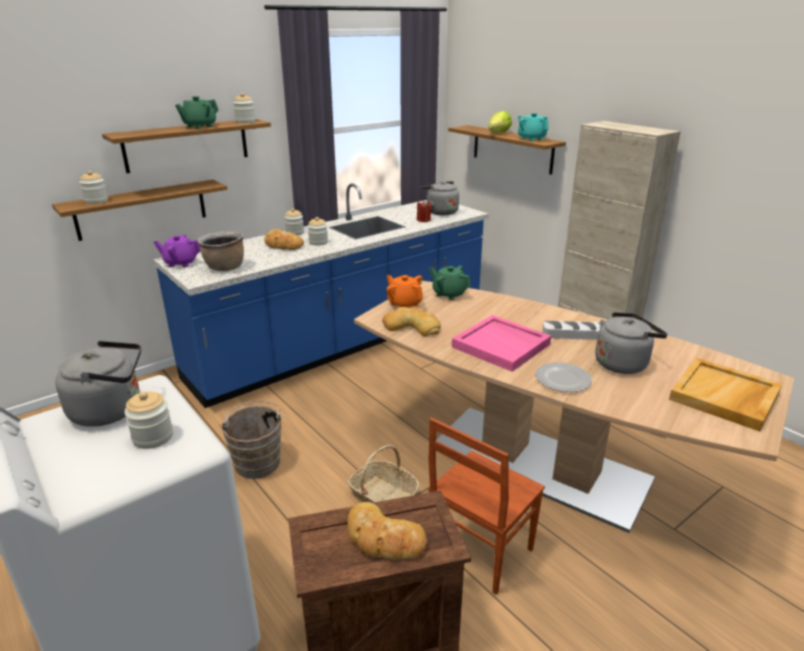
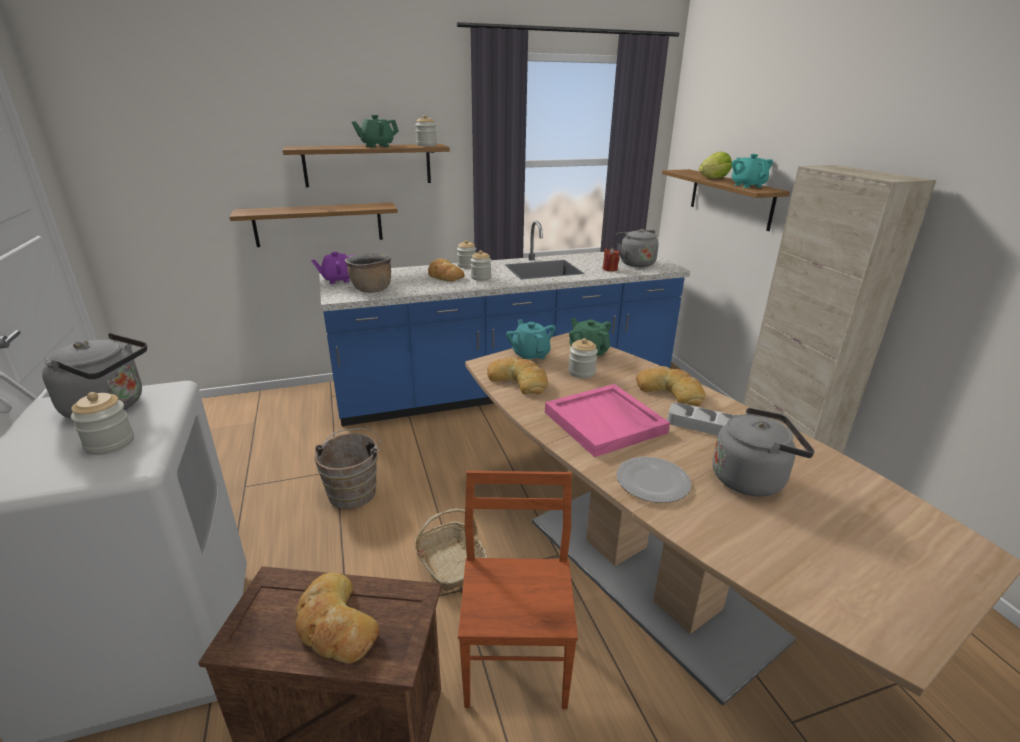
camera: 20 degrees right, 0 degrees up
jar [79,171,108,204] -> jar moved to [568,338,598,378]
purple teapot [153,235,200,267] -> purple teapot turned 45 degrees counterclockwise [311,252,356,284]
orange teapot [386,275,423,307] -> turquoise teapot [506,319,556,360]
brown chair [428,418,545,594] -> brown chair turned 120 degrees clockwise [458,471,578,709]
beige tray [669,358,782,432] -> none
none -> bread [636,366,706,406]

